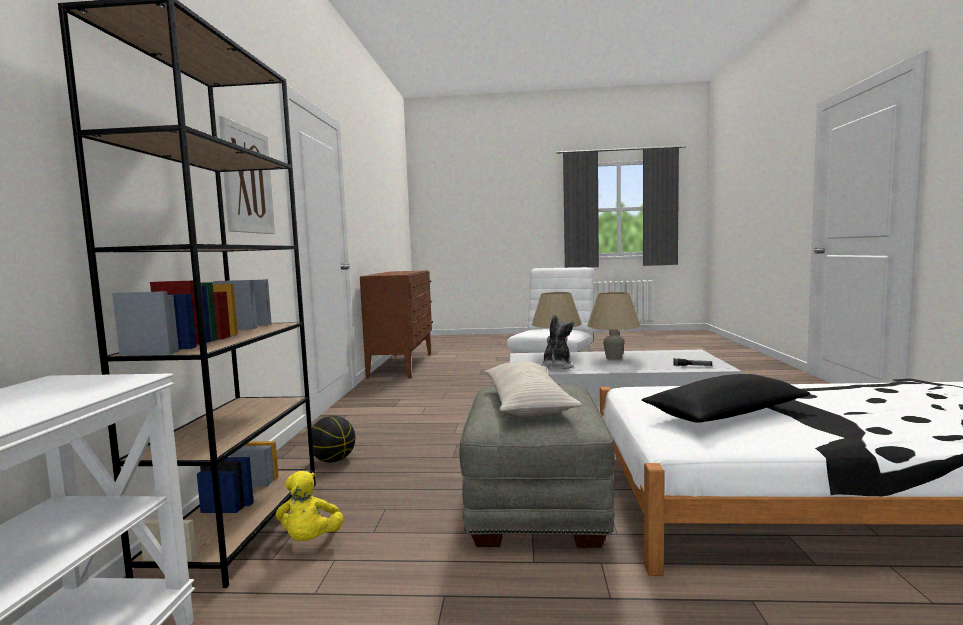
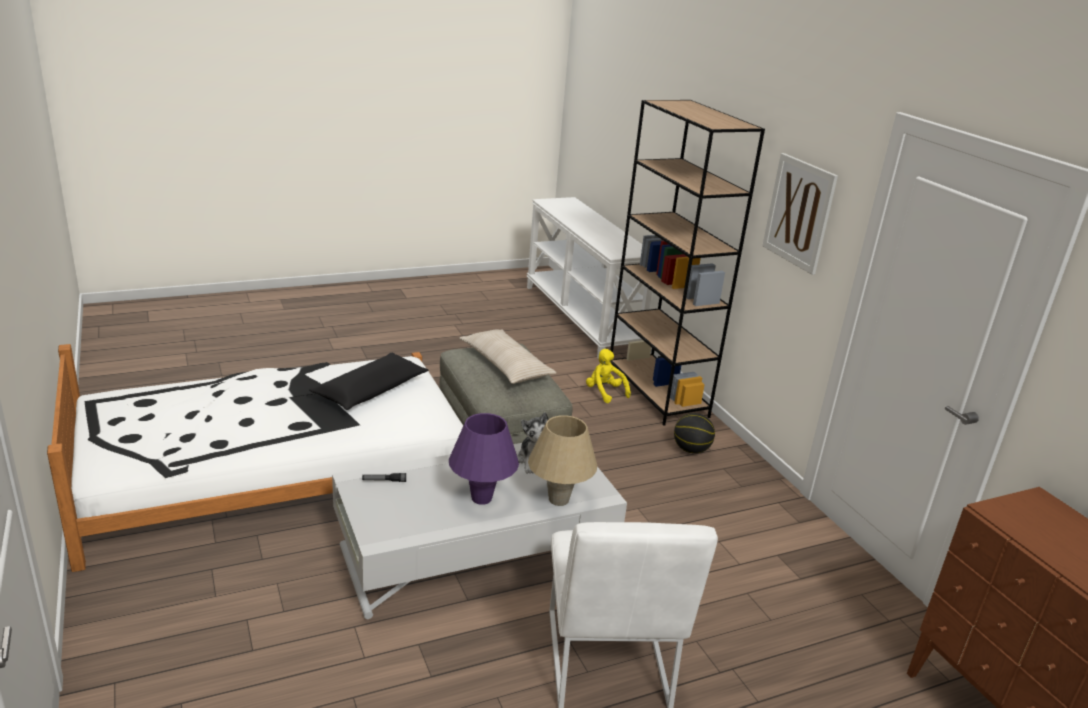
camera: 150 degrees right, 20 degrees up
beige table lamp [587,292,641,360] -> purple table lamp [449,413,519,505]

